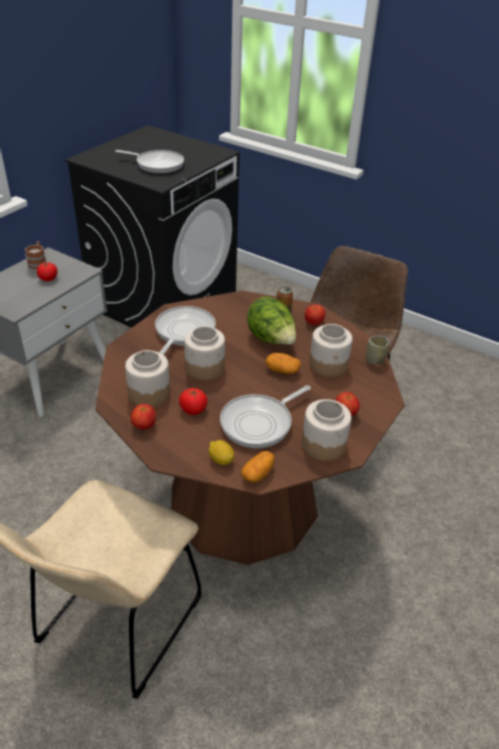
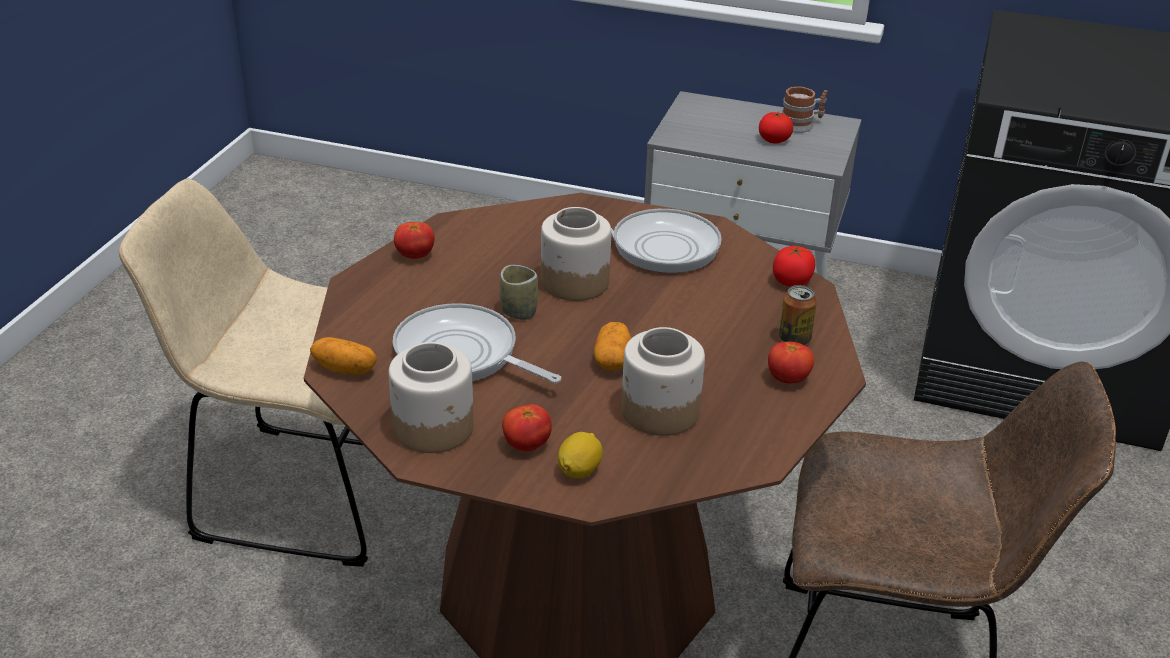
camera: 75 degrees right, 5 degrees down
frying pan [115,150,184,174] -> none
jar [125,350,170,407] -> none
tomato [179,388,207,415] -> tomato moved to [773,246,815,287]
lemon [209,440,235,465] -> lemon moved to [558,432,603,479]
lettuce [247,296,296,345] -> none
cup [366,336,389,365] -> cup moved to [500,265,538,320]

